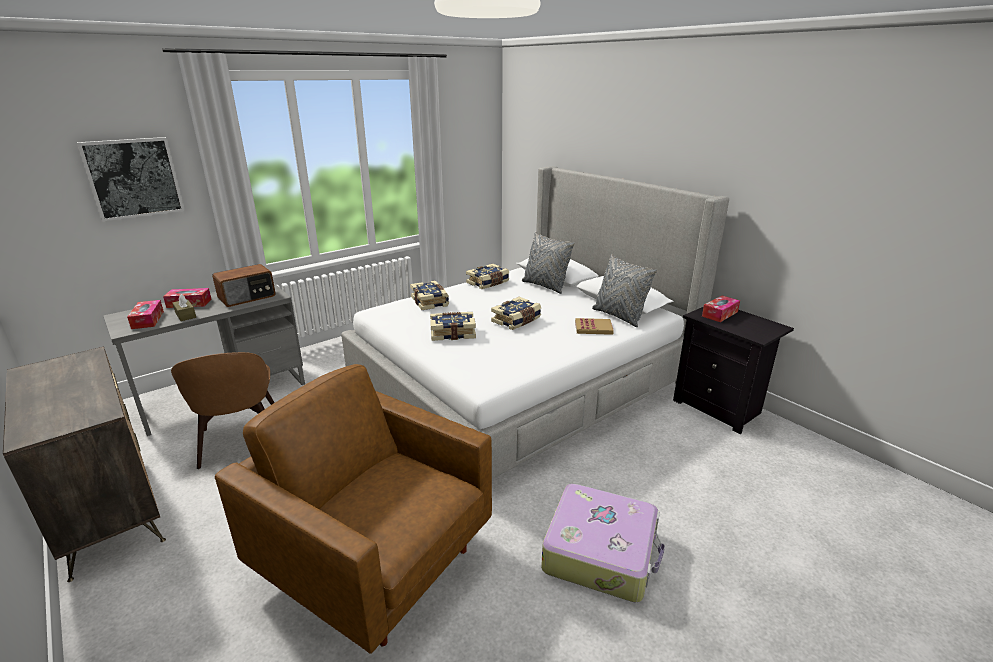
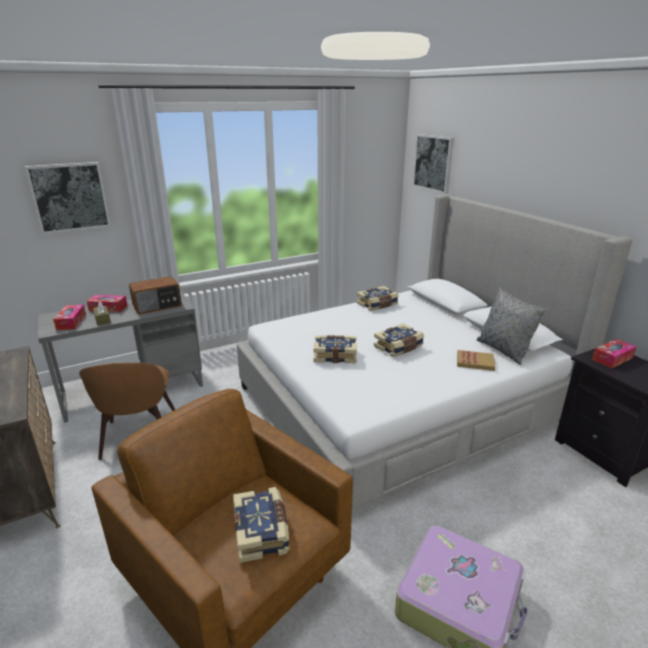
camera: 10 degrees right, 0 degrees up
book [410,281,449,310] -> book moved to [233,487,289,563]
grey pillow [522,232,575,294] -> none
none -> picture [413,134,454,194]

